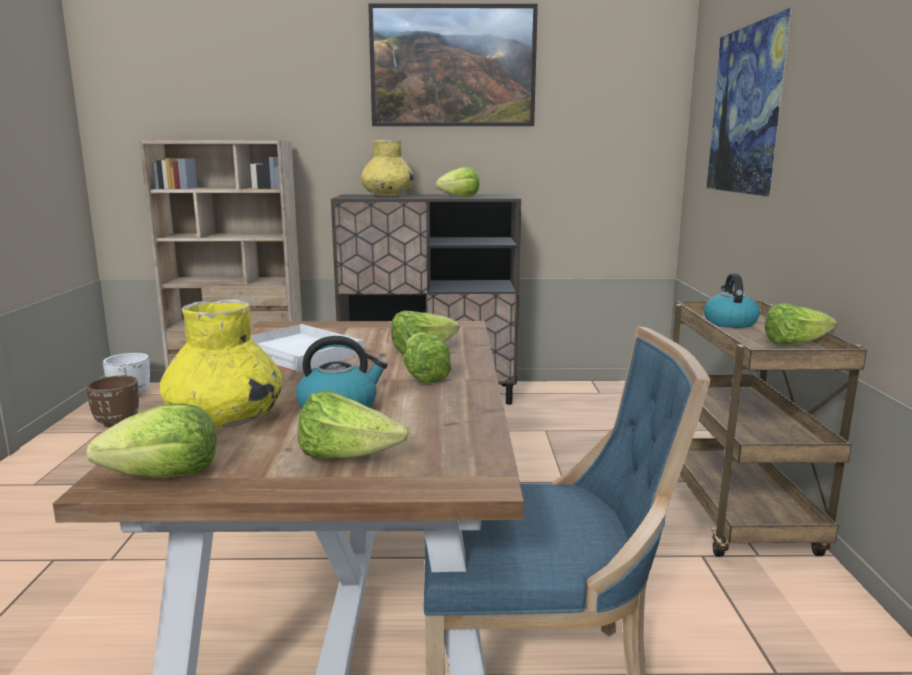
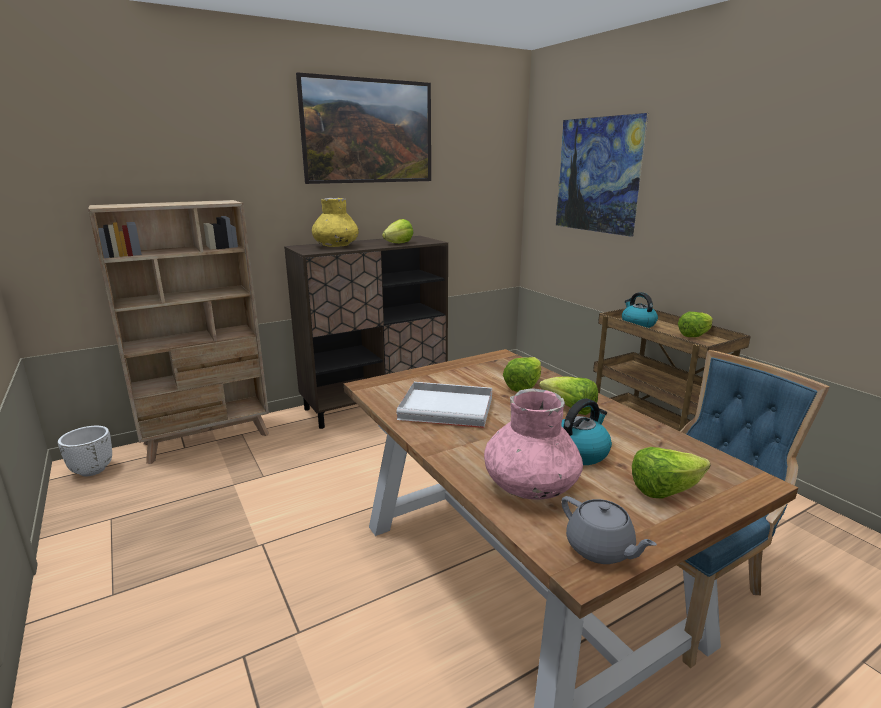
camera: 30 degrees left, 5 degrees up
brown planter [86,376,139,428] -> none
lettuce [87,403,217,478] -> grey teapot [561,496,657,564]
yellow vase [160,299,282,428] -> pink vase [484,388,583,500]

